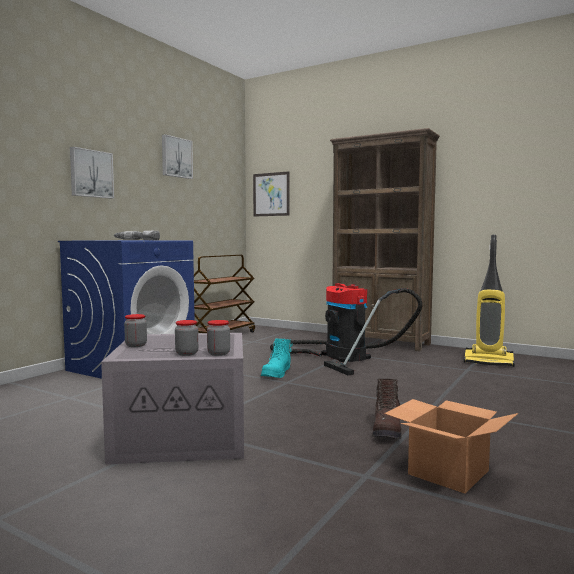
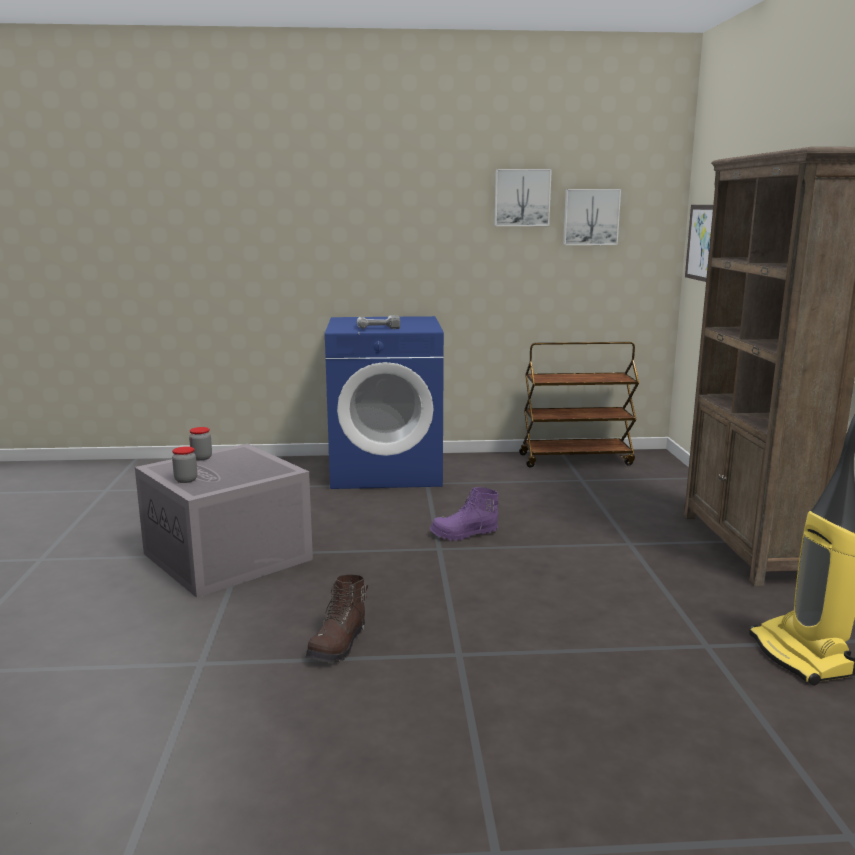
camera: 55 degrees right, 10 degrees up
picture [70,147,114,199] -> picture moved to [563,189,621,245]
jar [207,320,230,356] -> none
turquoise boot [261,338,293,378] -> purple boot [430,487,499,541]
vacuum cleaner [270,283,422,375] -> none
brown boot [372,379,402,439] -> brown boot turned 45 degrees counterclockwise [306,575,368,663]
cardboard box [384,399,518,494] -> none

